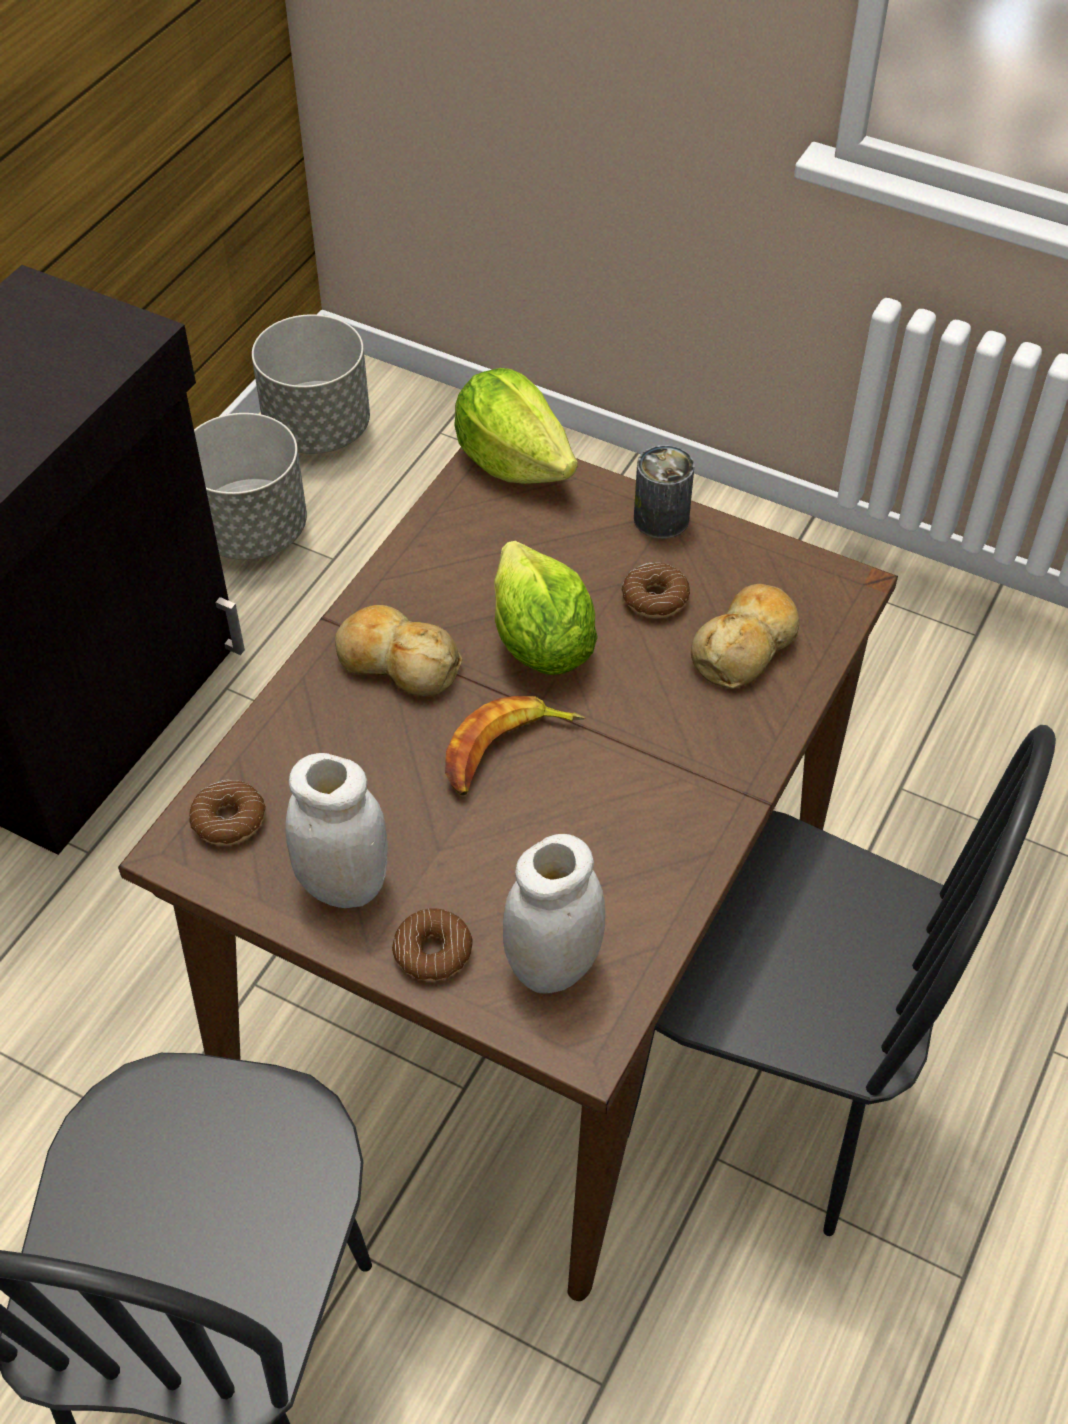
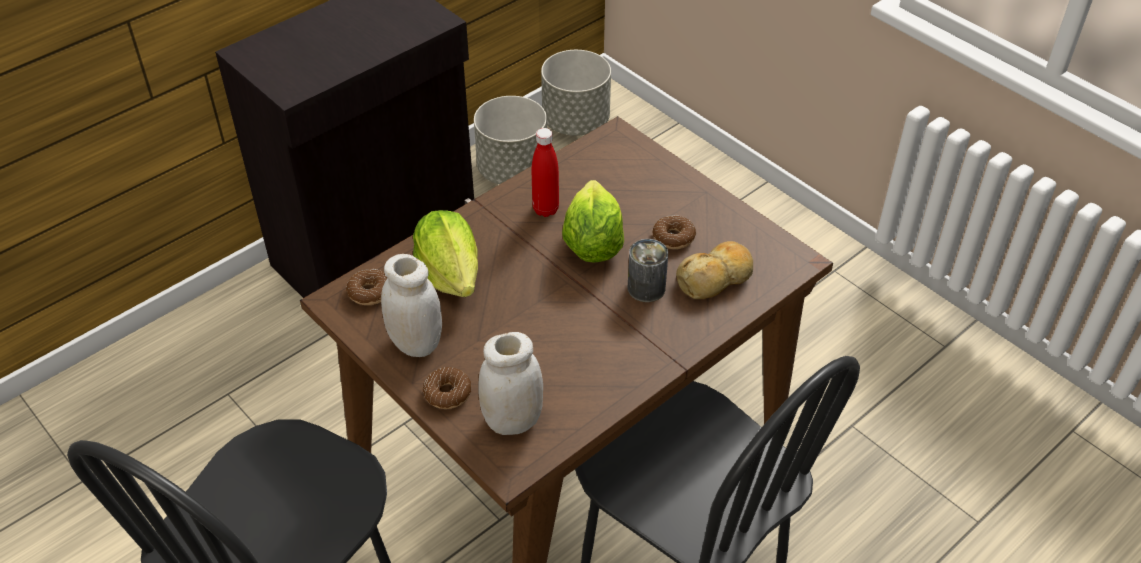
camera: 20 degrees right, 5 degrees down
bread [335,605,462,696] -> none
banana [445,696,585,796] -> none
lettuce [454,368,577,484] -> lettuce moved to [413,210,478,297]
can [634,445,694,539] -> can moved to [628,239,668,302]
none -> red bottle [532,128,559,217]

